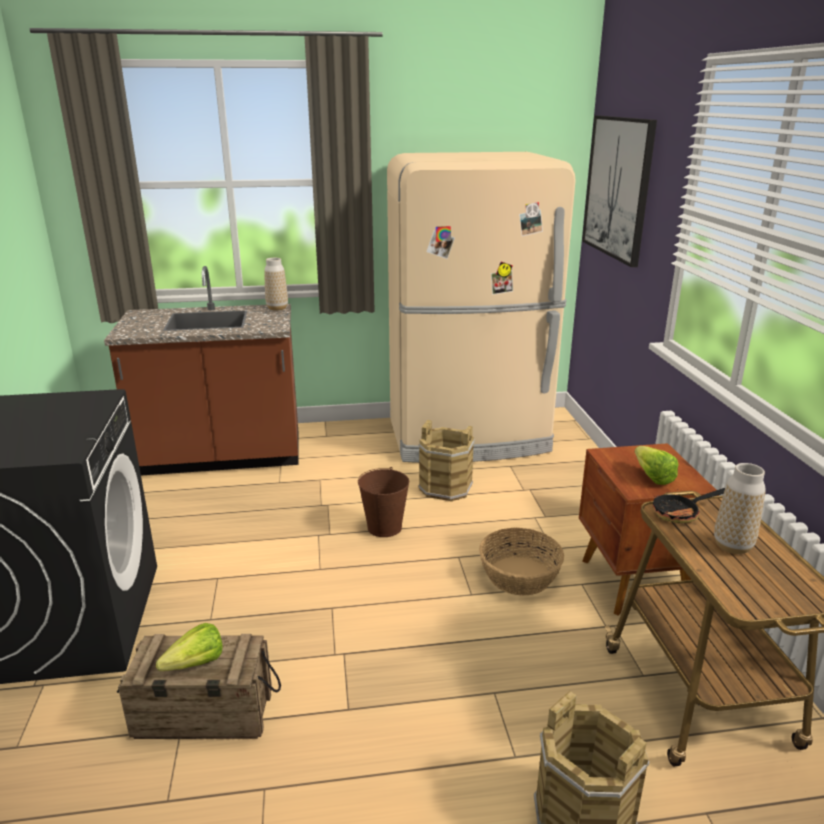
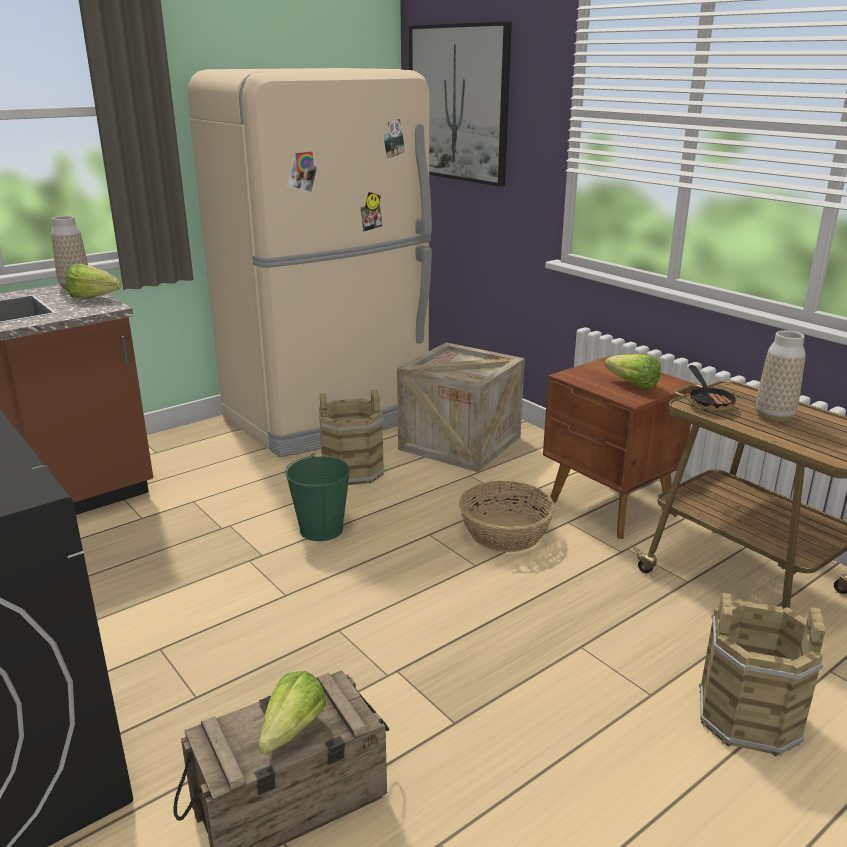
camera: 30 degrees left, 0 degrees up
brown bucket [358,467,409,537] -> green bucket [285,454,350,541]
frying pan [653,488,725,523] -> frying pan turned 45 degrees counterclockwise [688,365,739,412]
none -> lettuce [65,264,121,298]
none -> crate [397,343,525,472]

